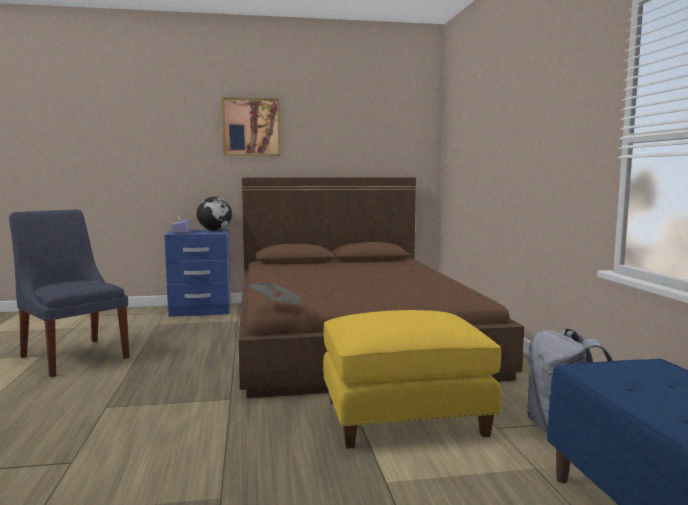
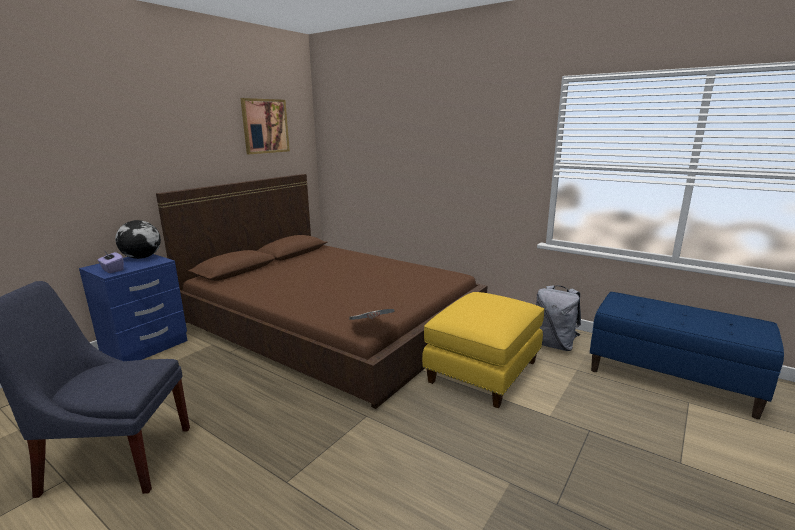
camera: 45 degrees left, 10 degrees up
picture [222,97,281,156] -> picture moved to [241,98,290,154]

